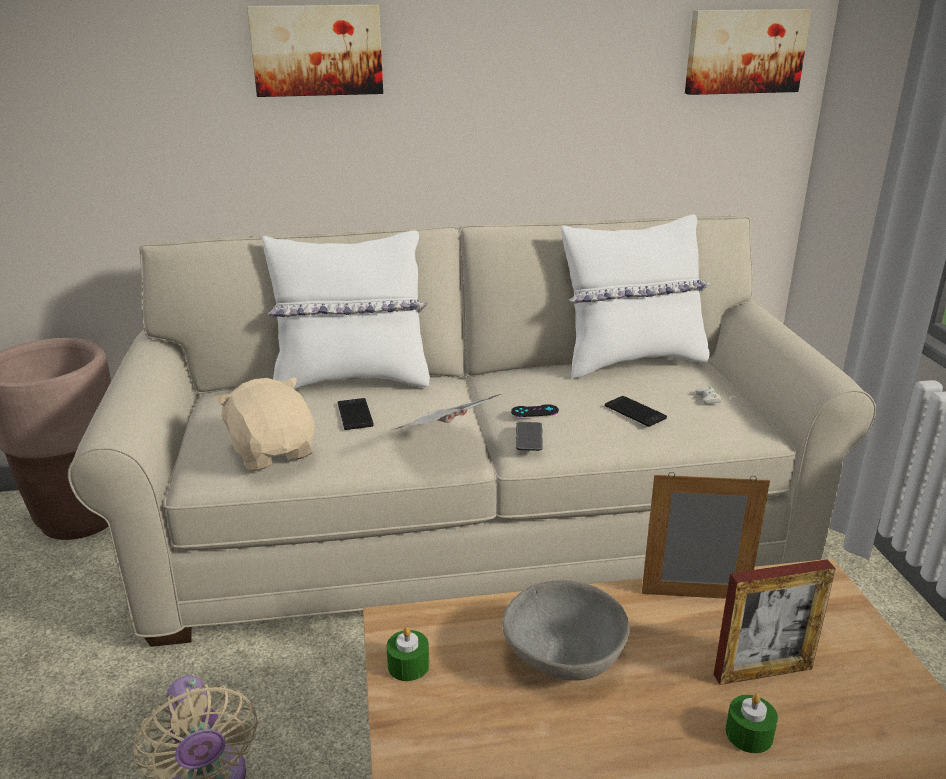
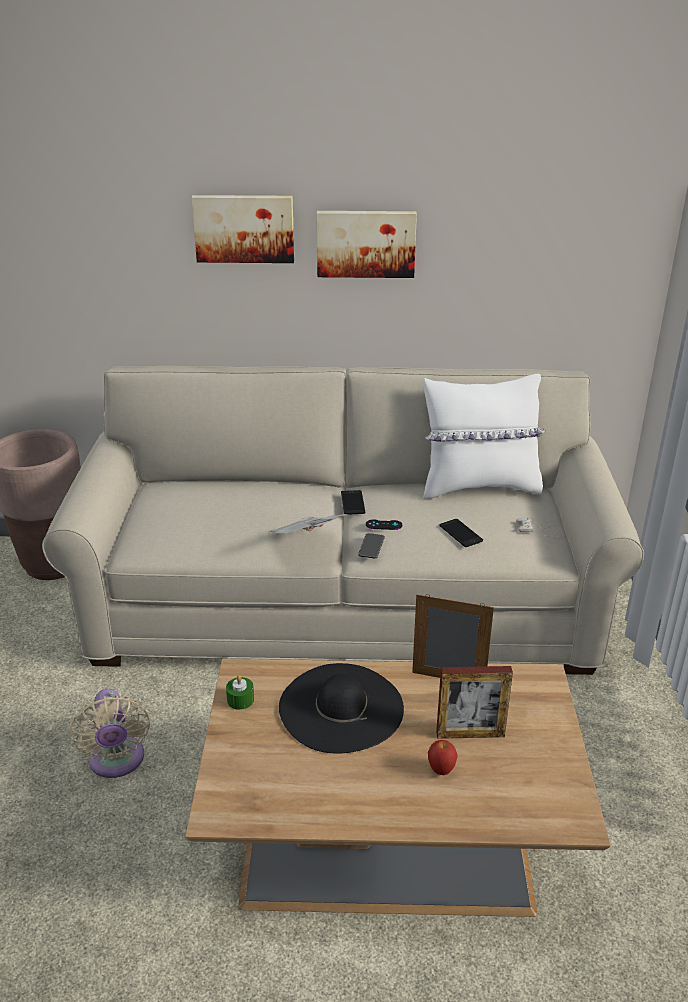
camera: 10 degrees right, 5 degrees up
beige plush toy [214,377,315,472] -> none
white pillow [262,230,430,389] -> none
phone [338,398,374,430] -> phone moved to [341,490,365,515]
grey bowl [502,580,630,681] -> black hat [279,663,404,754]
picture [685,9,811,95] -> picture moved to [316,211,417,278]
green candle [726,693,778,753] -> apple [428,740,458,775]

